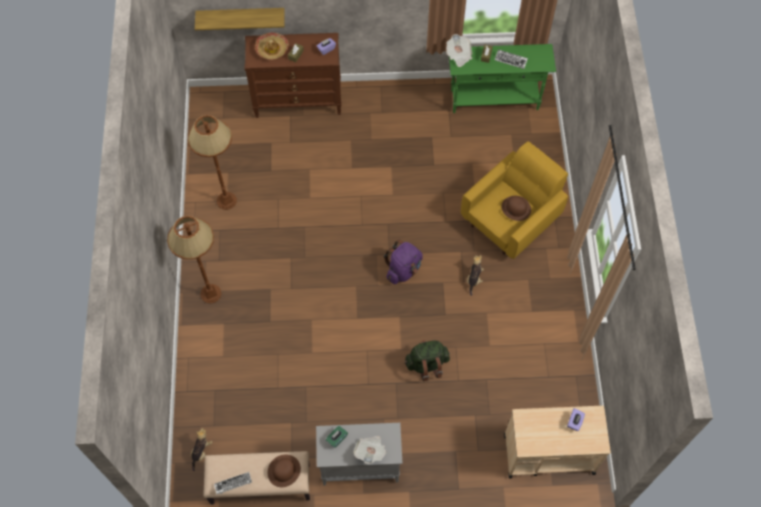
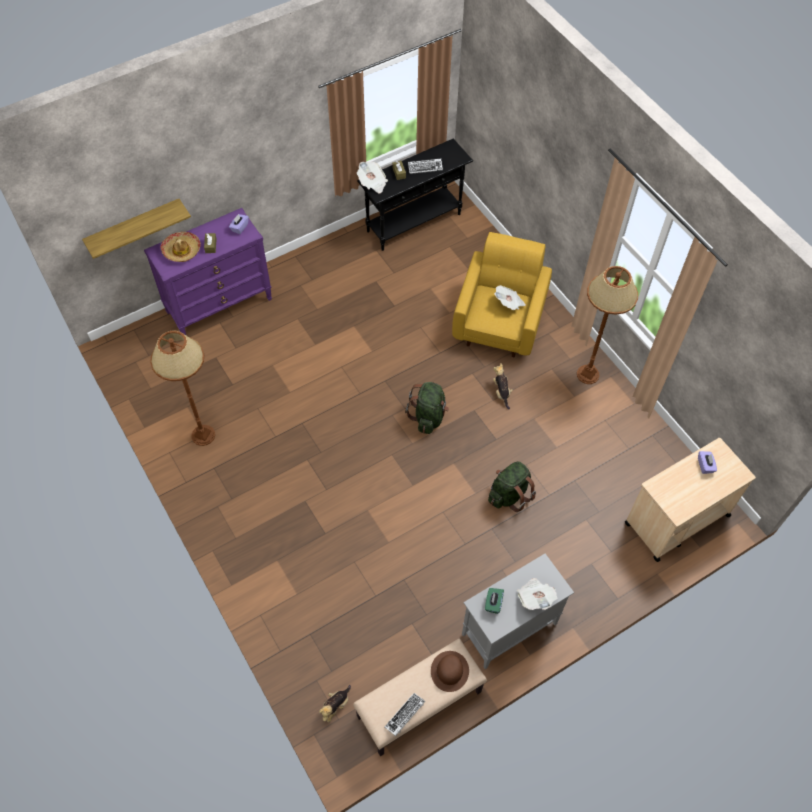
camera: 30 degrees left, 5 degrees down
brown floor lamp [167,216,221,303] -> brown floor lamp moved to [577,266,638,384]
plush toy [191,428,212,471] -> plush toy turned 135 degrees counterclockwise [319,685,351,722]
brown dresser [244,33,342,118] -> purple dresser [144,208,272,335]
purple backpack [384,239,423,284] -> green backpack [405,382,449,434]
green console table [449,44,556,113] -> black console table [357,139,473,251]
brown hat [501,196,531,221] -> newspaper [494,285,526,310]

